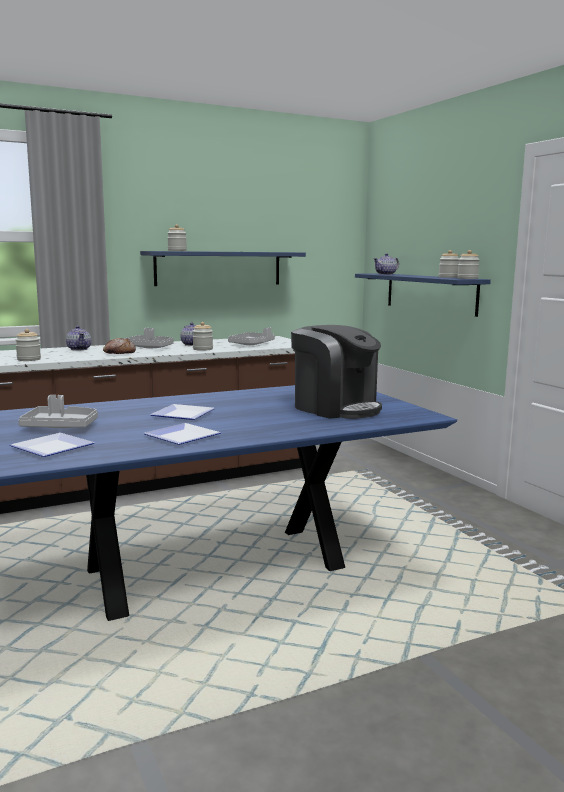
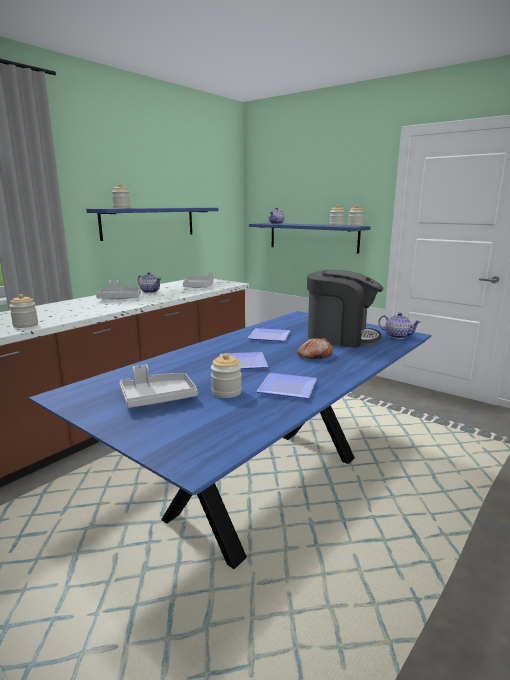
camera: 25 degrees left, 5 degrees up
plate [10,433,95,457] -> plate moved to [247,328,290,341]
teapot [66,326,91,351] -> teapot moved to [378,312,421,339]
bread [103,338,136,354] -> bread moved to [297,338,333,359]
jar [192,322,213,351] -> jar moved to [211,353,242,398]

